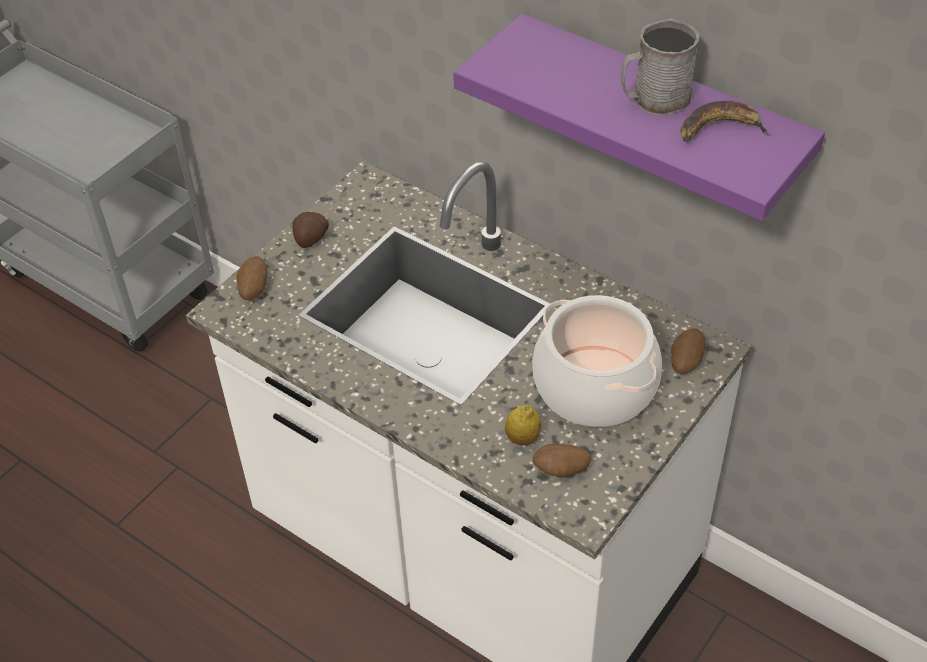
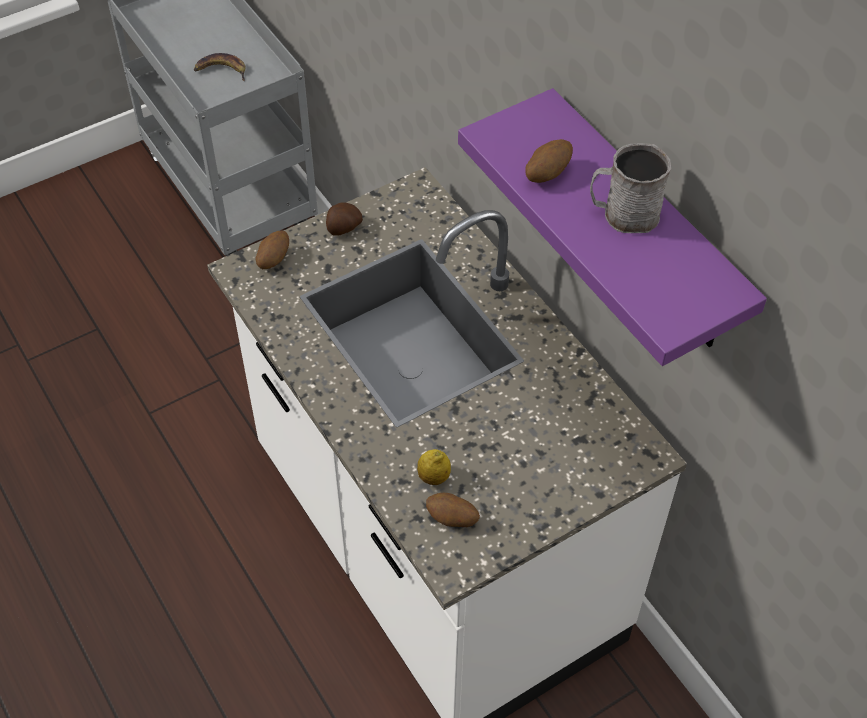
camera: 20 degrees right, 5 degrees up
cooking pot [532,295,662,427] -> none
potato [671,328,706,374] -> potato moved to [525,139,573,183]
banana [681,101,771,142] -> banana moved to [194,53,246,81]

